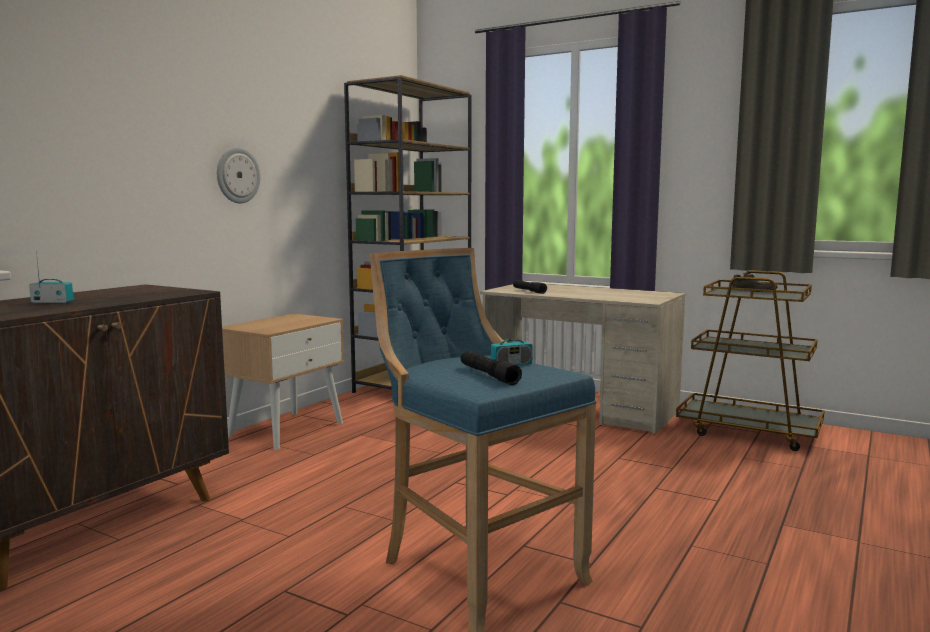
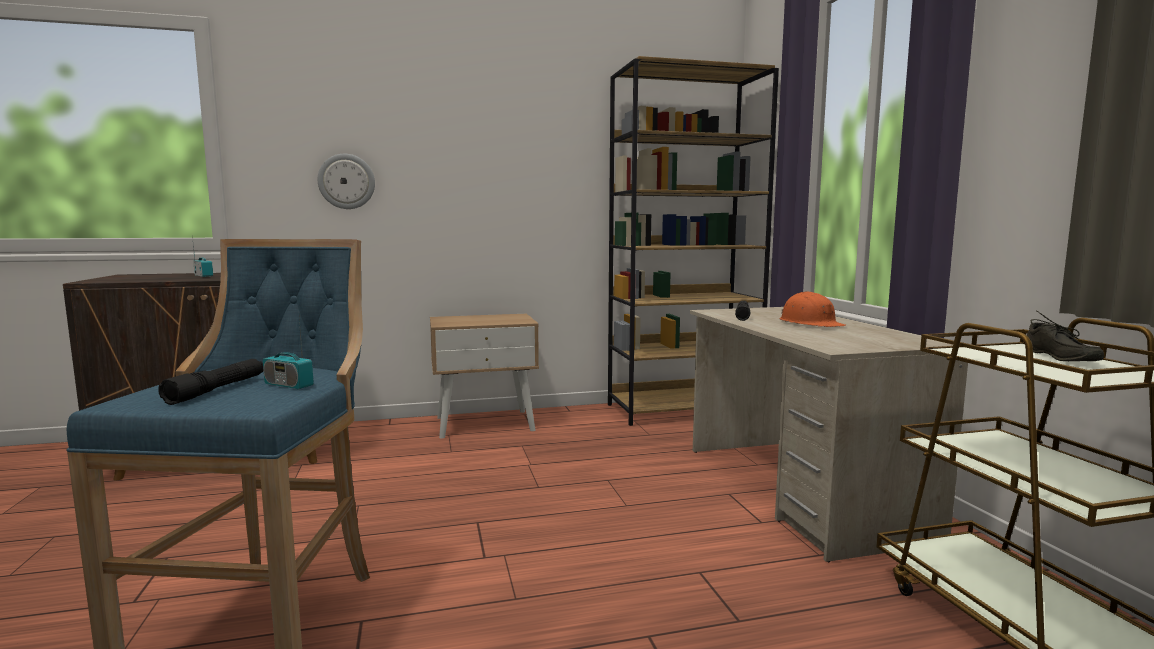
camera: 45 degrees right, 0 degrees up
wall clock [217,147,260,203] -> wall clock moved to [318,154,375,209]
none -> orange hard hat [779,292,846,327]

